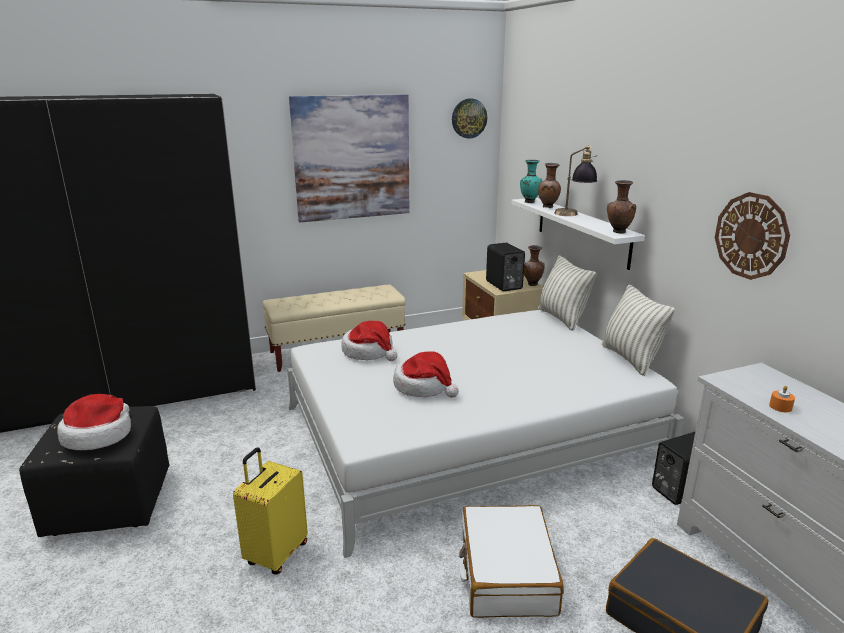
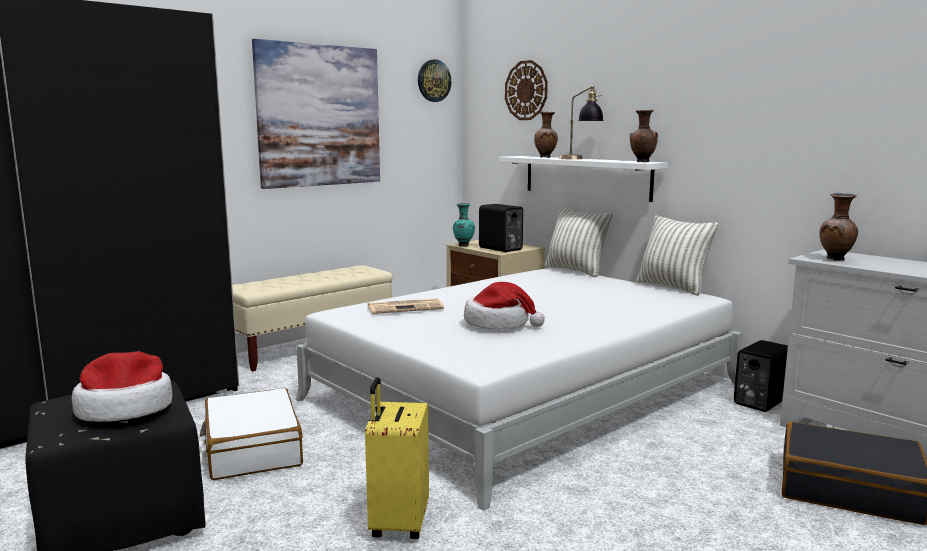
camera: 20 degrees left, 10 degrees down
hat [342,321,397,361] -> newspaper [368,298,444,314]
white suitcase [459,505,564,618] -> white suitcase moved to [200,388,303,480]
turquoise vase [520,160,542,203] -> turquoise vase moved to [453,203,475,246]
brown vase [524,245,545,286] -> brown vase moved to [820,193,858,261]
wall clock [715,192,790,280] -> wall clock moved to [505,60,548,120]
orange candle [769,386,795,412] -> none

